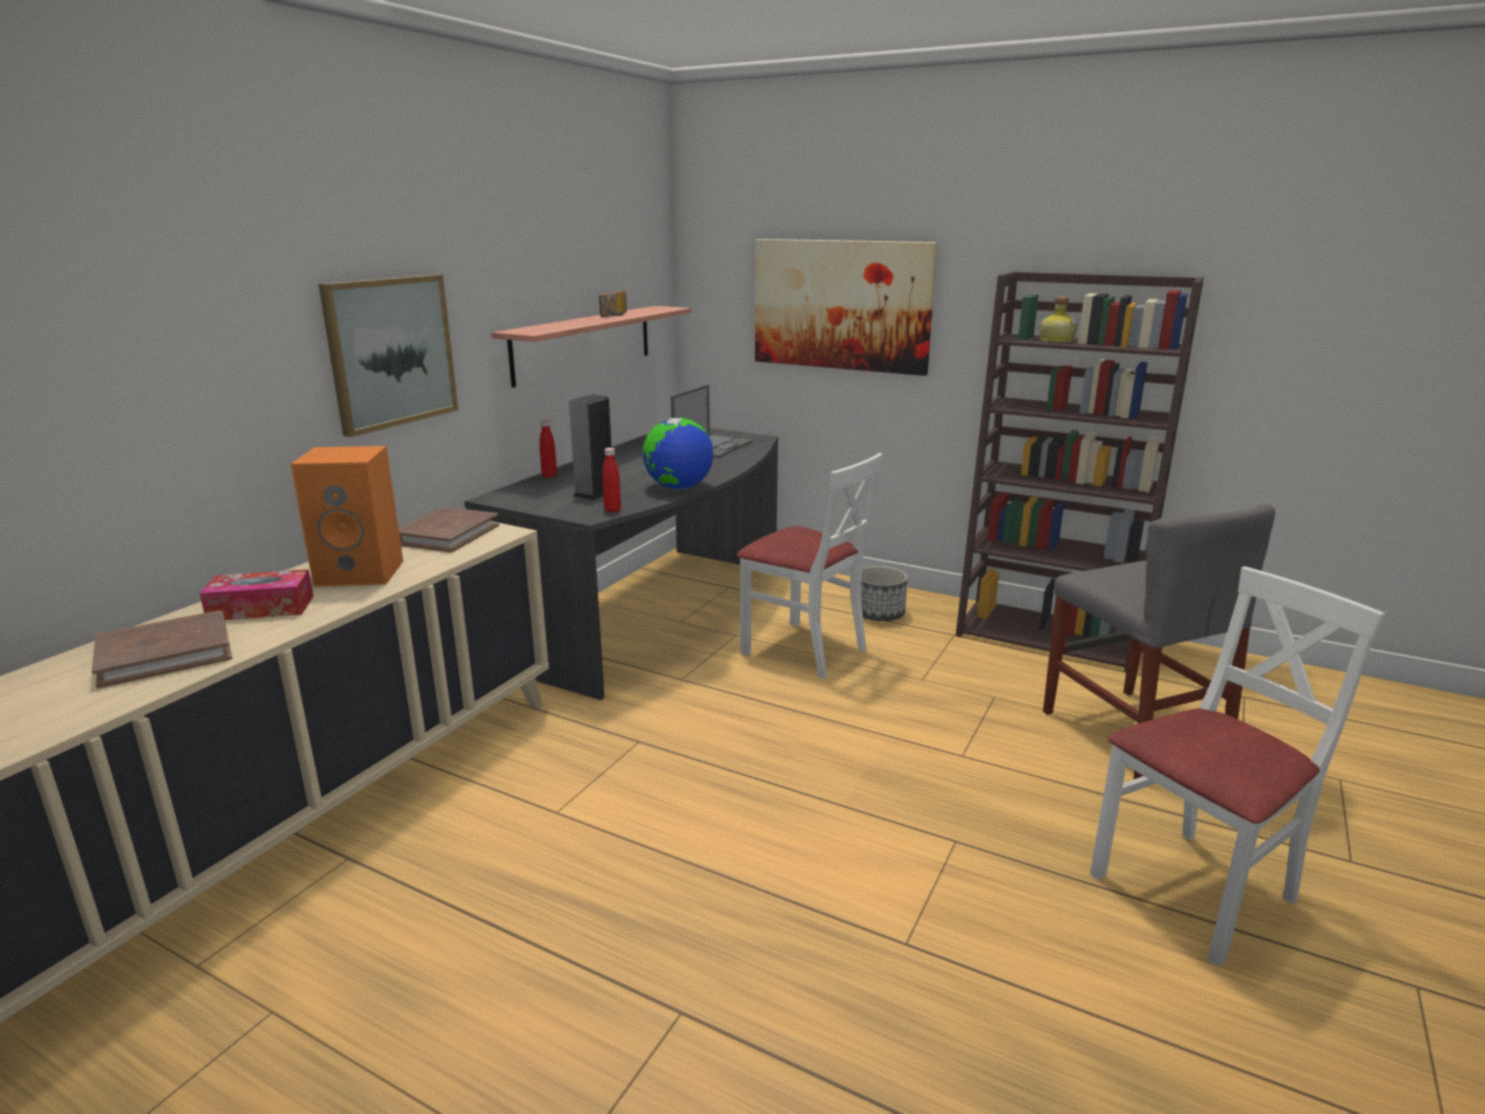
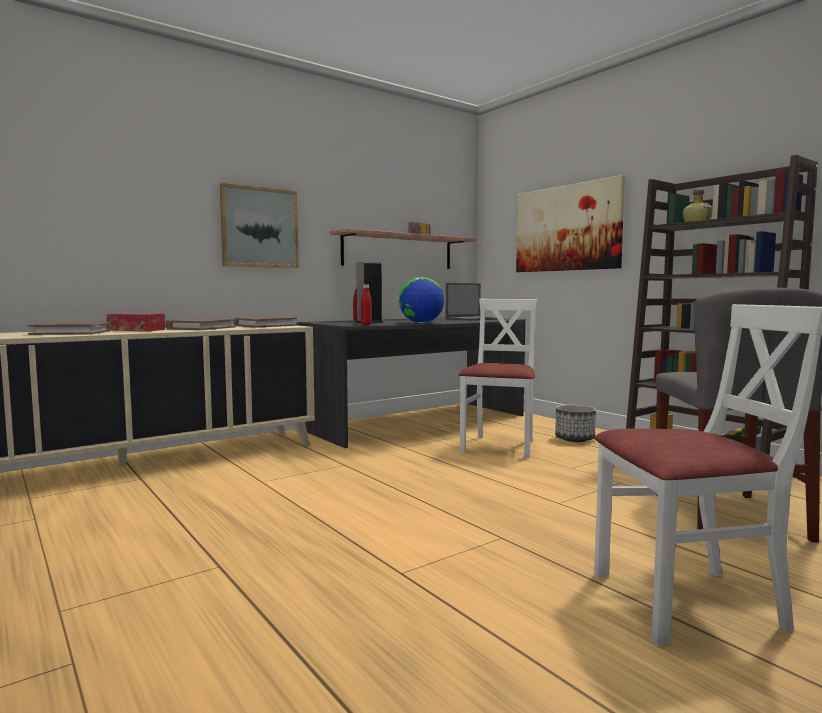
camera: 25 degrees right, 15 degrees down
orange speaker [291,446,403,587] -> brown book [165,318,236,330]
white chair [737,453,883,679] -> white chair turned 135 degrees counterclockwise [458,299,537,458]

